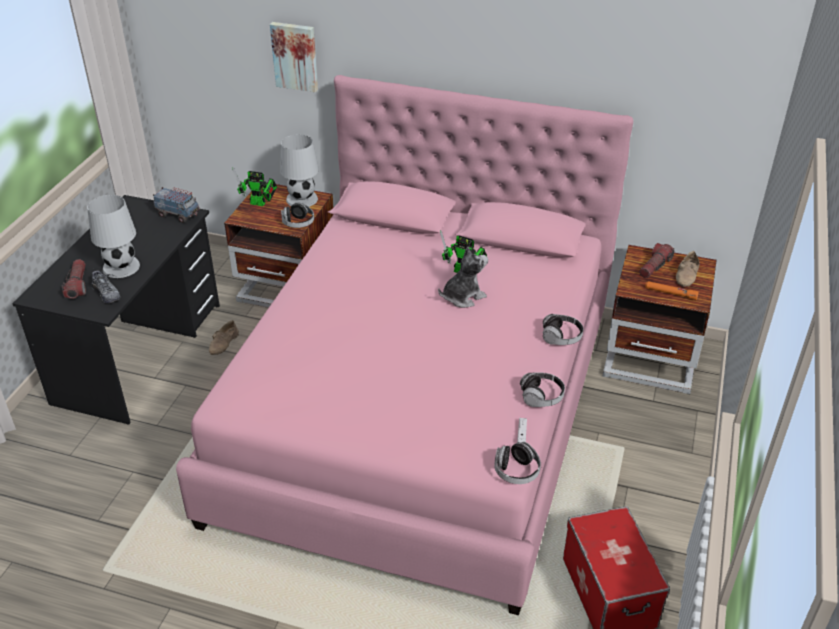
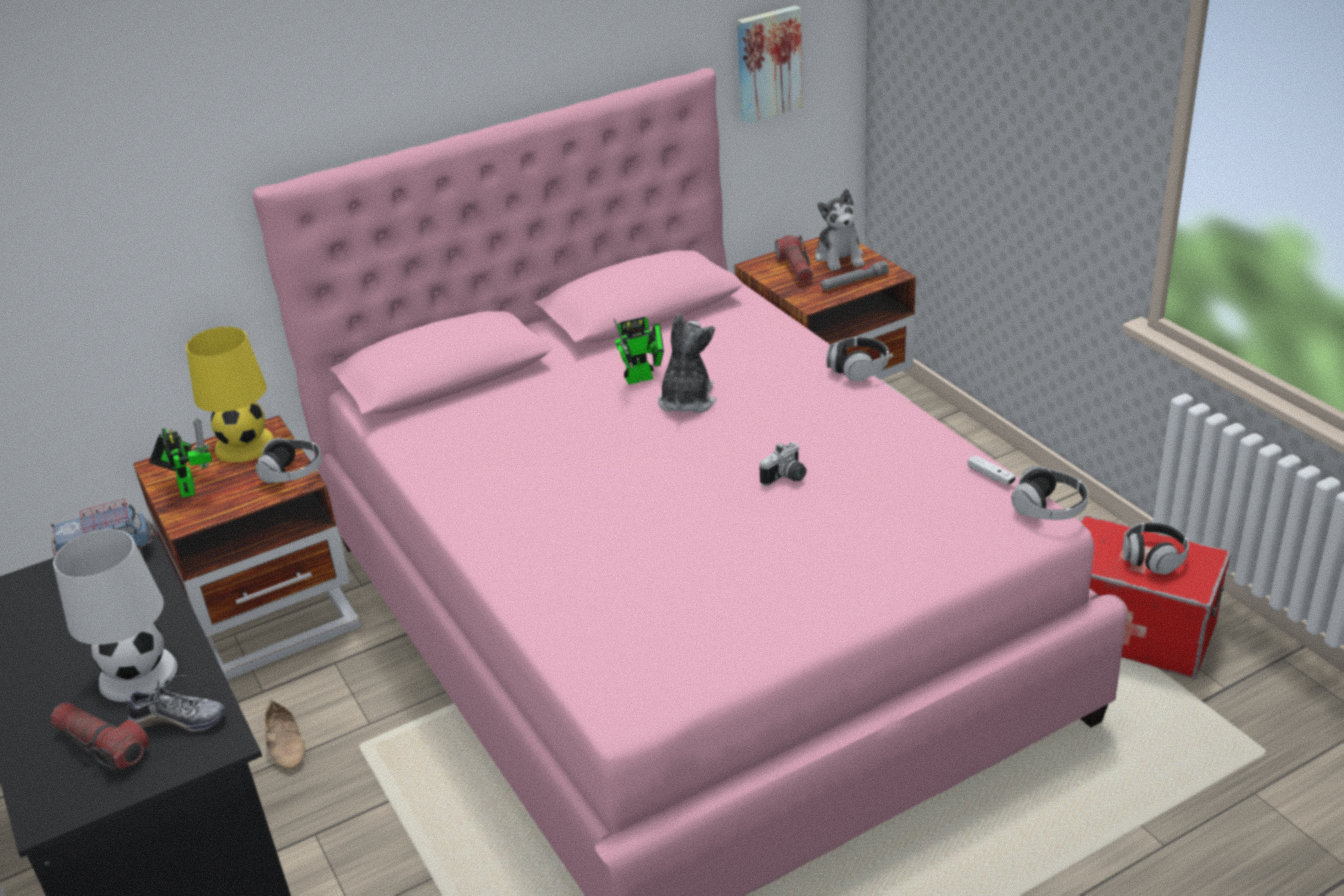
camera: 45 degrees left, 5 degrees down
toy robot [232,167,277,206] -> toy robot turned 75 degrees counterclockwise [149,418,212,498]
picture [270,22,318,92] -> picture moved to [737,5,803,124]
white table lamp [280,134,319,207] -> yellow table lamp [186,327,274,462]
headphones [520,372,565,407] -> headphones moved to [1123,522,1189,574]
orange flashlight [645,281,699,300] -> grey flashlight [821,261,889,290]
beige shoe [676,251,700,287] -> plush toy [815,189,864,271]
none -> camera [760,442,807,486]

